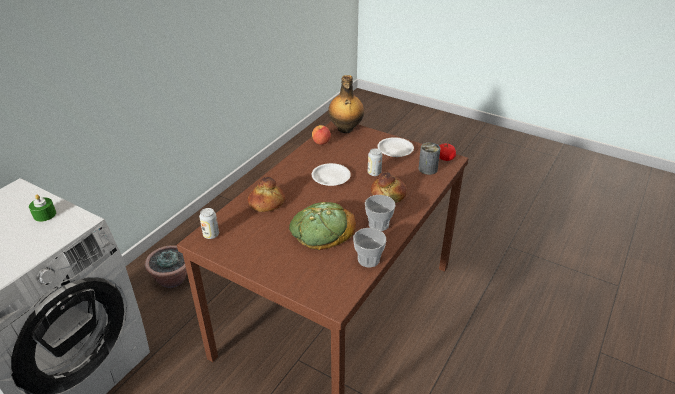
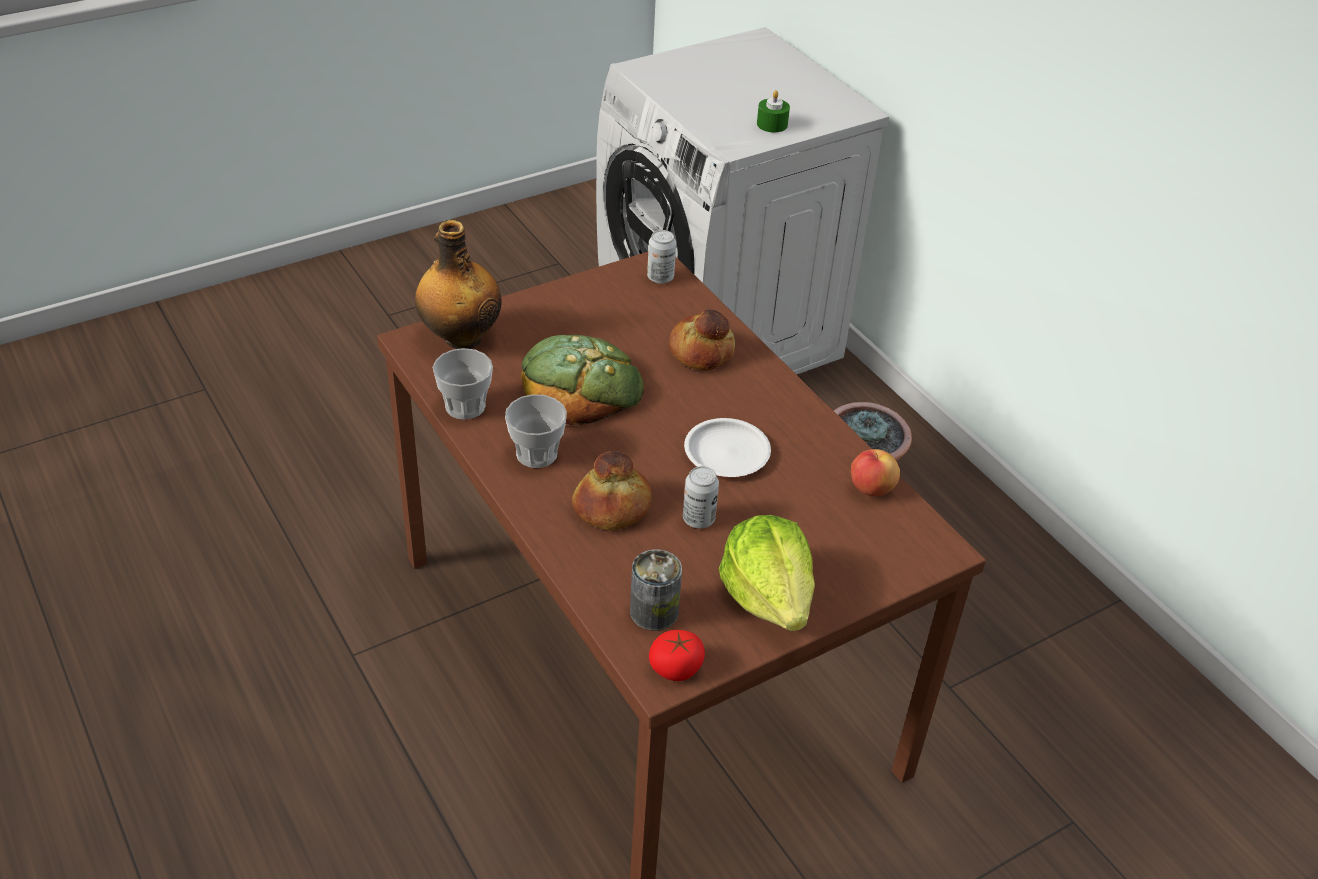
camera: 115 degrees right, 5 degrees up
bottle [328,75,364,133] -> bottle moved to [415,220,502,349]
white plate [377,137,414,157] -> lettuce [719,515,815,631]

